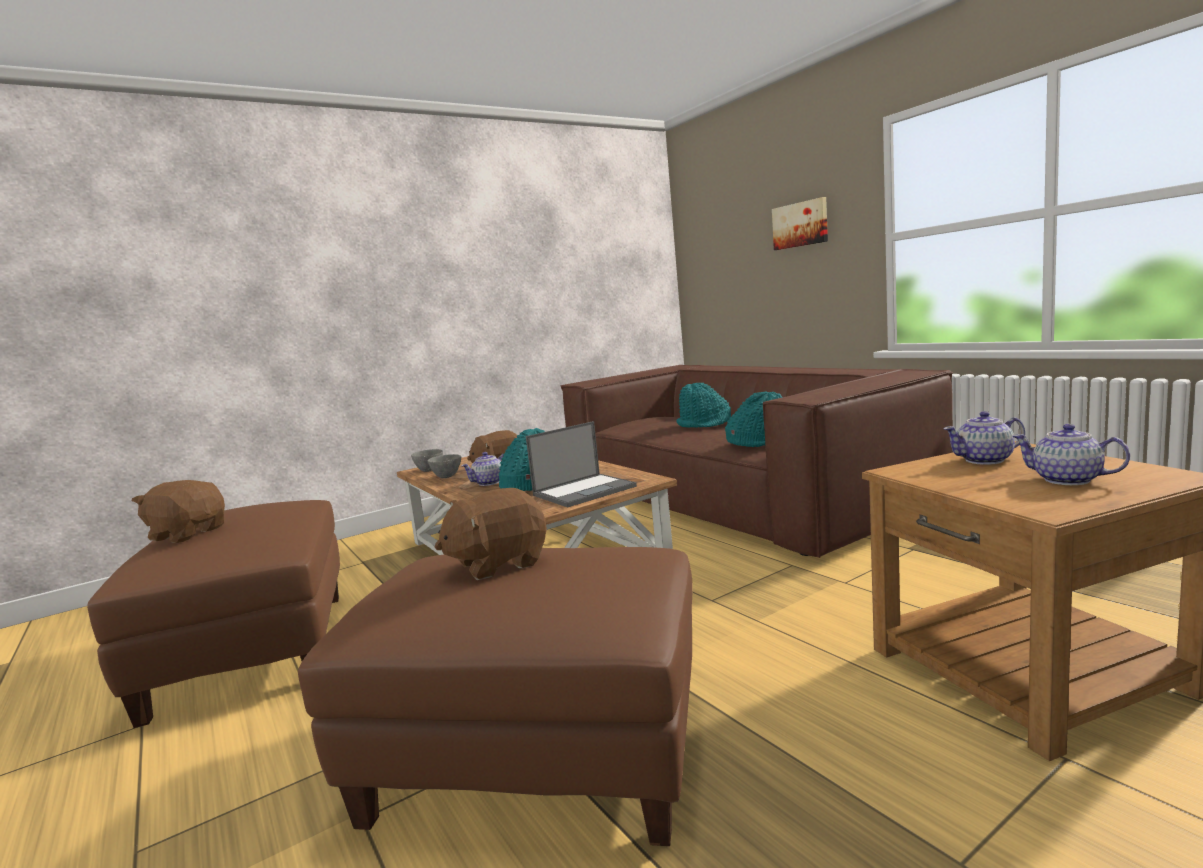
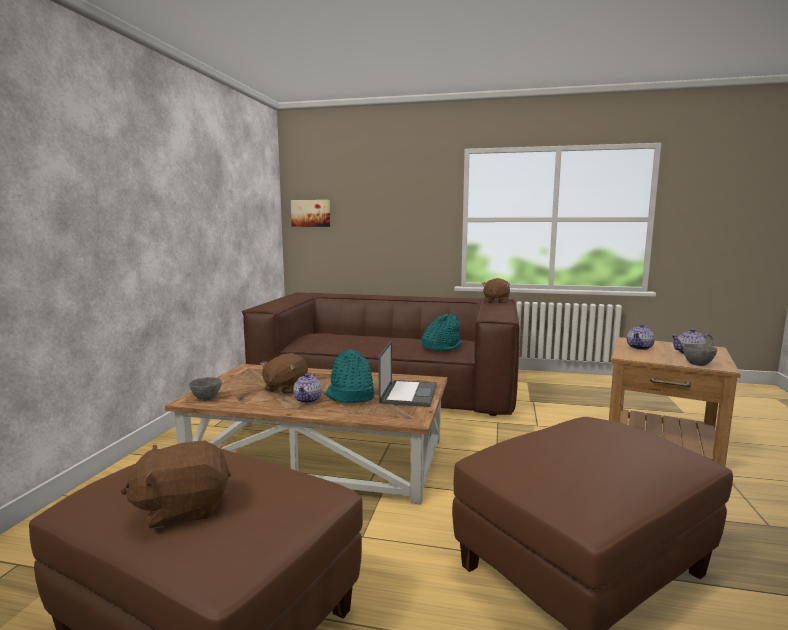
camera: 45 degrees left, 0 degrees up
grey bowl [428,454,461,478] -> grey bowl moved to [683,344,717,366]
brown plush toy [435,488,547,580] -> brown plush toy moved to [482,278,510,304]
turquoise hat [677,383,731,428] -> none
picture [772,197,828,250] -> picture moved to [291,200,330,227]

